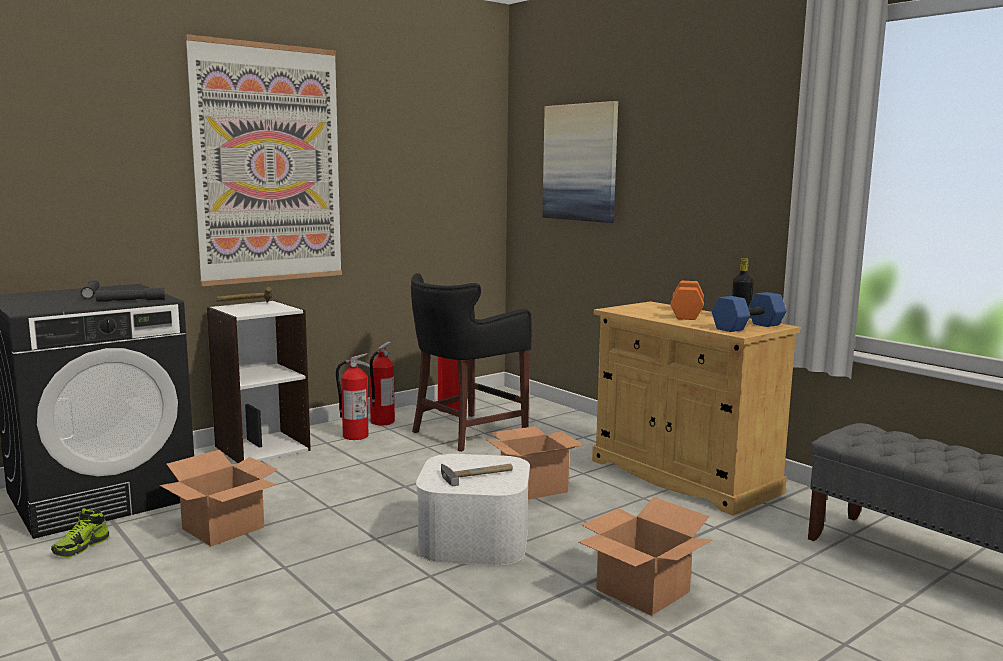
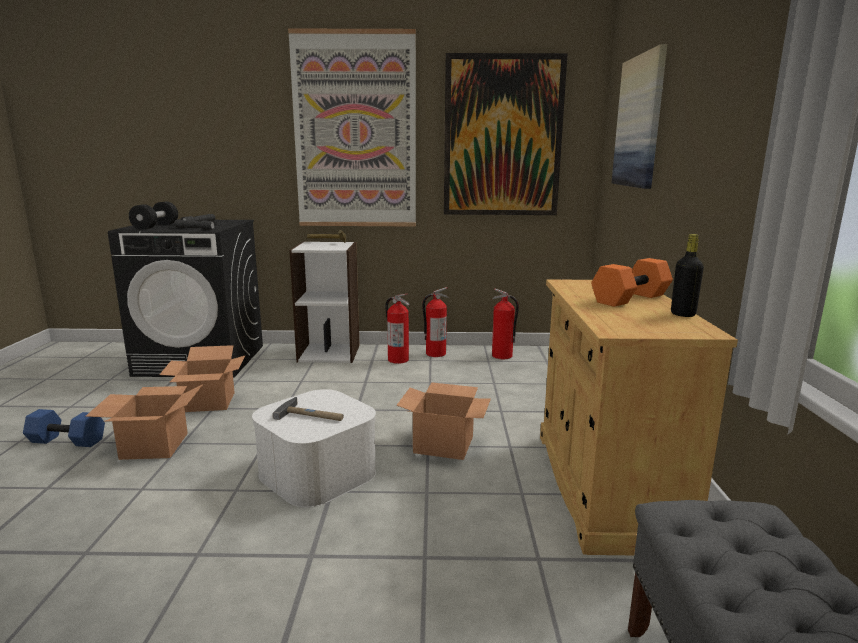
camera: 40 degrees right, 5 degrees up
shoe [51,508,109,557] -> none
black stool [411,273,532,452] -> none
cardboard box [578,497,712,616] -> cardboard box moved to [85,384,203,460]
blue dumbbell [712,292,786,332] -> blue dumbbell moved to [23,409,105,447]
none -> black dumbbell [129,202,178,230]
none -> picture [444,53,568,215]

